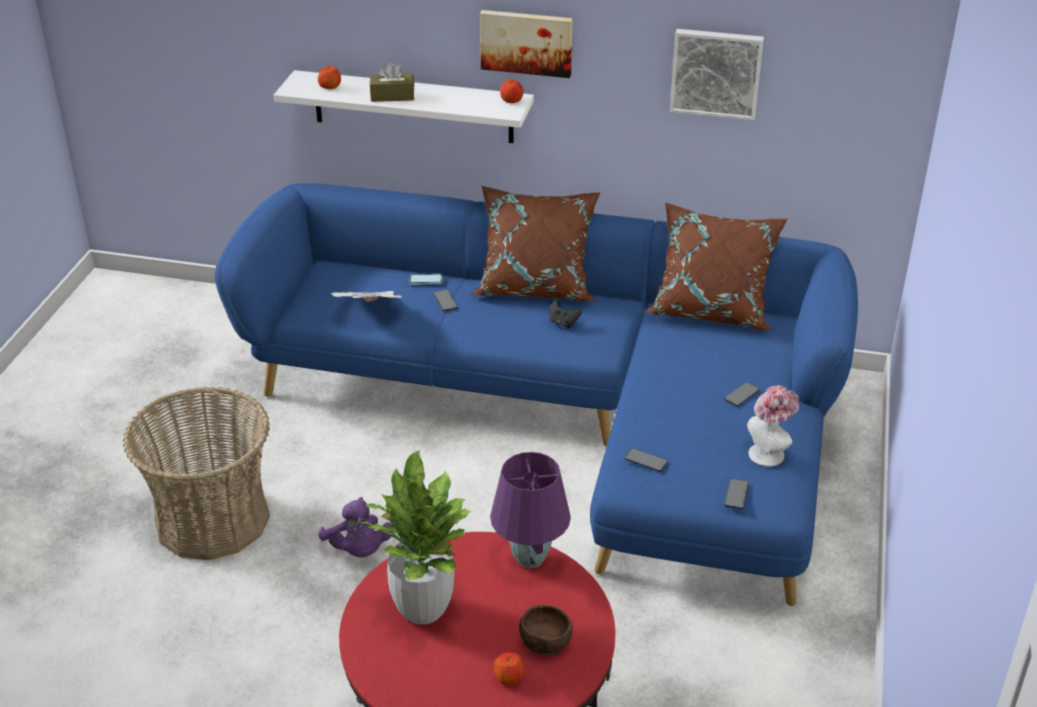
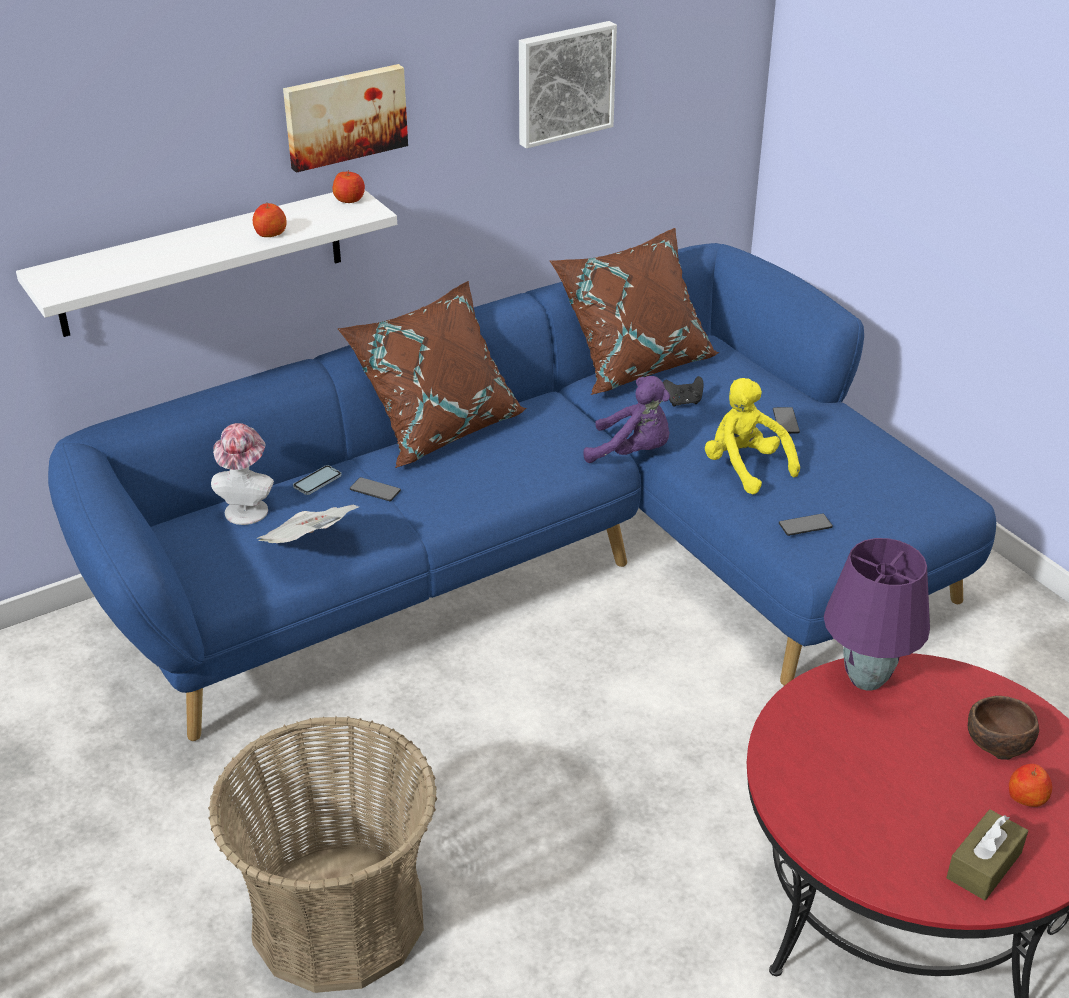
camera: 45 degrees left, 0 degrees up
apple [318,65,341,89] -> apple moved to [253,203,287,237]
purple plush toy [318,497,393,557] -> purple plush toy moved to [584,376,670,463]
potted plant [353,450,471,625] -> none
brown tissue box [370,62,414,102] -> brown tissue box moved to [946,809,1028,900]
black game controller [549,300,582,328] -> black game controller moved to [663,376,704,407]
phone [725,478,749,509] -> none
hat [747,385,799,467] -> hat moved to [211,423,274,525]
none -> yellow plush toy [705,378,800,494]

